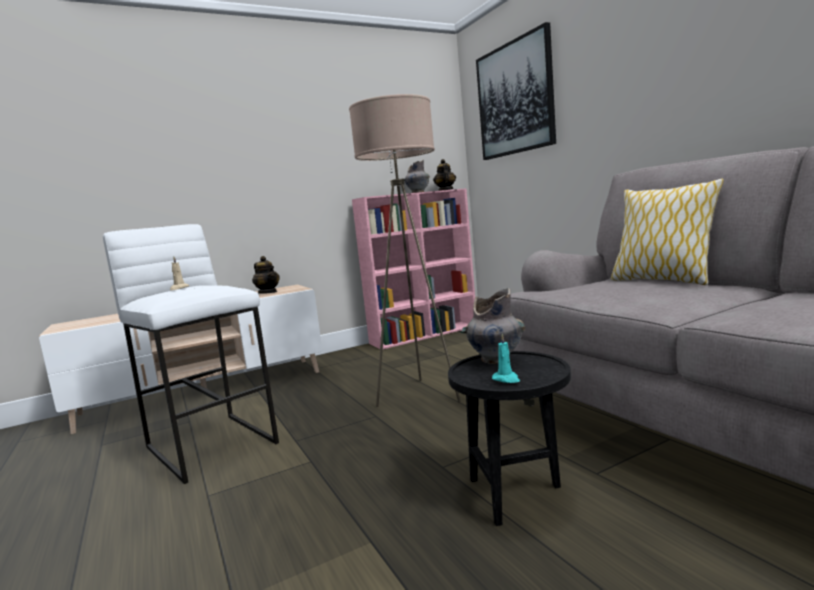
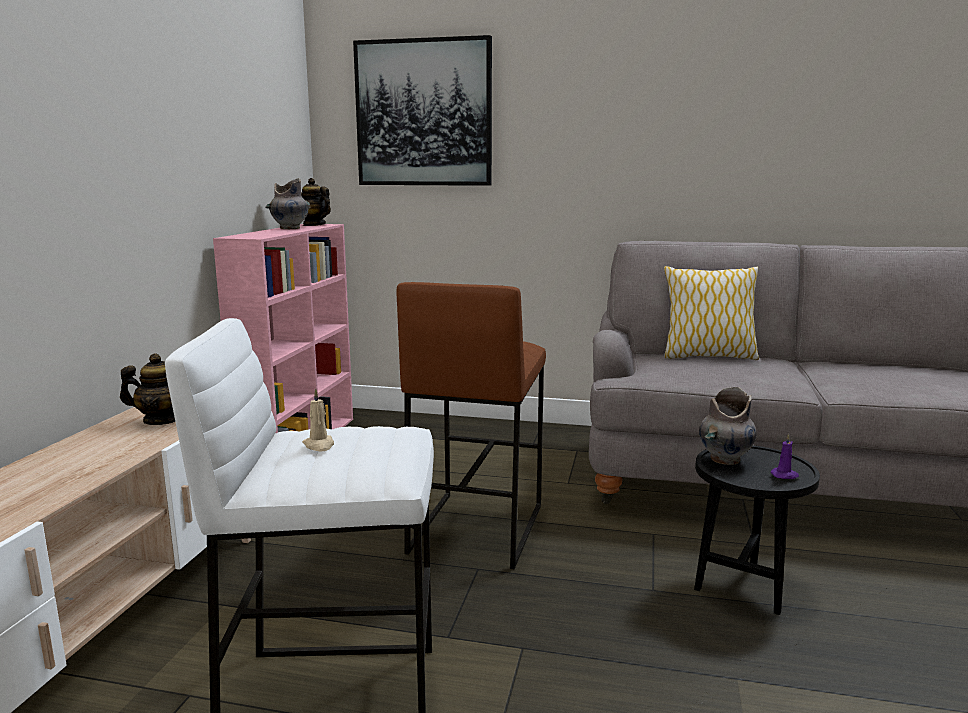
camera: 50 degrees left, 5 degrees up
beige floor lamp [349,94,461,407] -> brown stool [397,282,546,569]
turquoise candle [492,333,520,383] -> purple candle [770,434,799,479]

